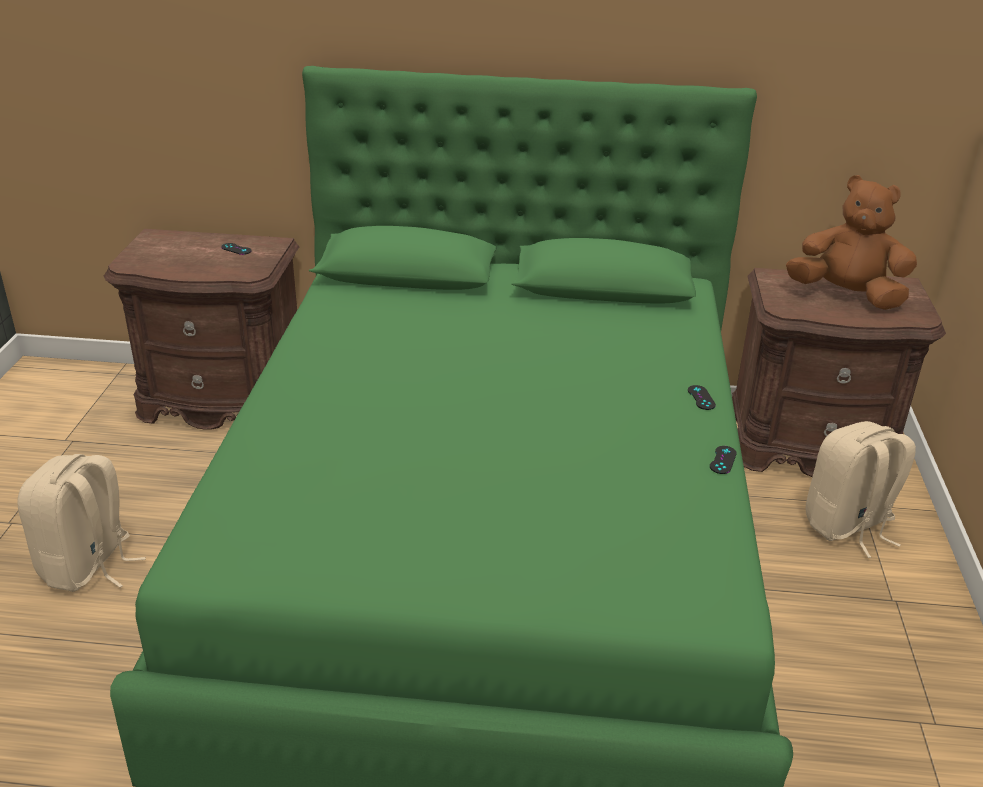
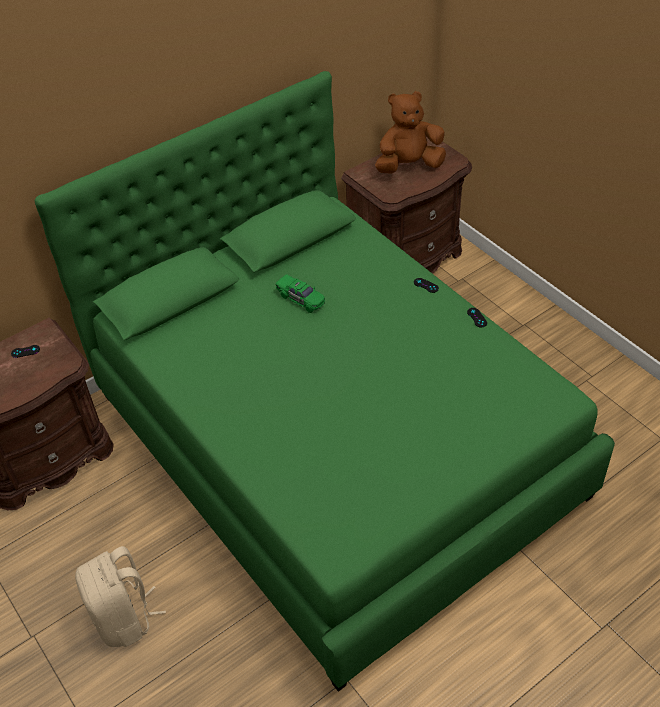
camera: 40 degrees left, 15 degrees up
beige backpack [806,421,916,558] -> none
none -> green toy car [276,274,325,313]

